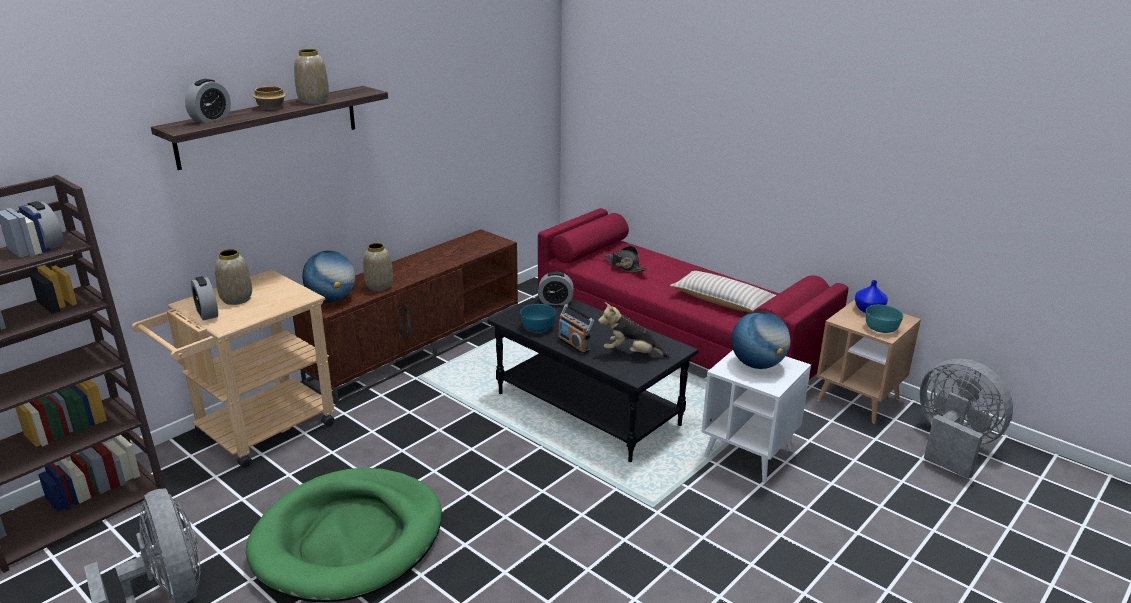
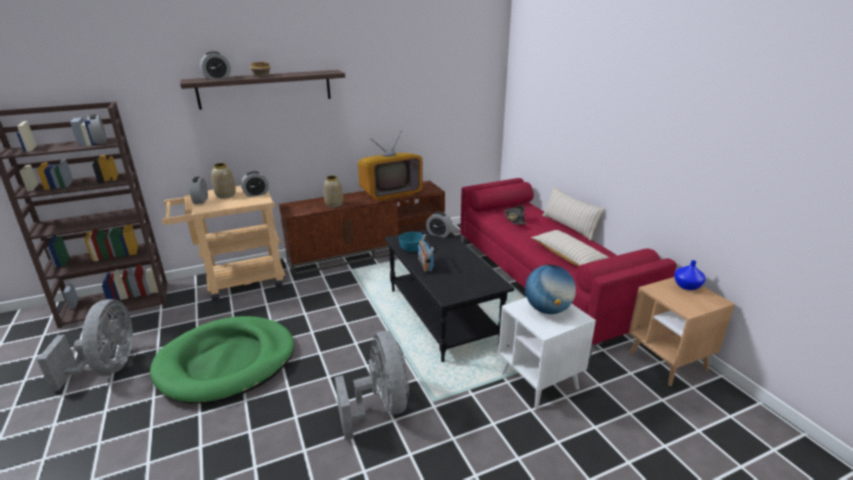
camera: 25 degrees right, 0 degrees up
vase [294,49,329,104] -> none
globe [302,251,355,302] -> none
plush toy [598,302,670,358] -> none
turquoise bowl [866,305,903,333] -> none
grey fan [919,359,1013,479] -> grey fan moved to [335,331,409,441]
none -> alarm clock [241,171,269,197]
none -> television [358,131,423,202]
none -> beige pillow [542,187,604,241]

